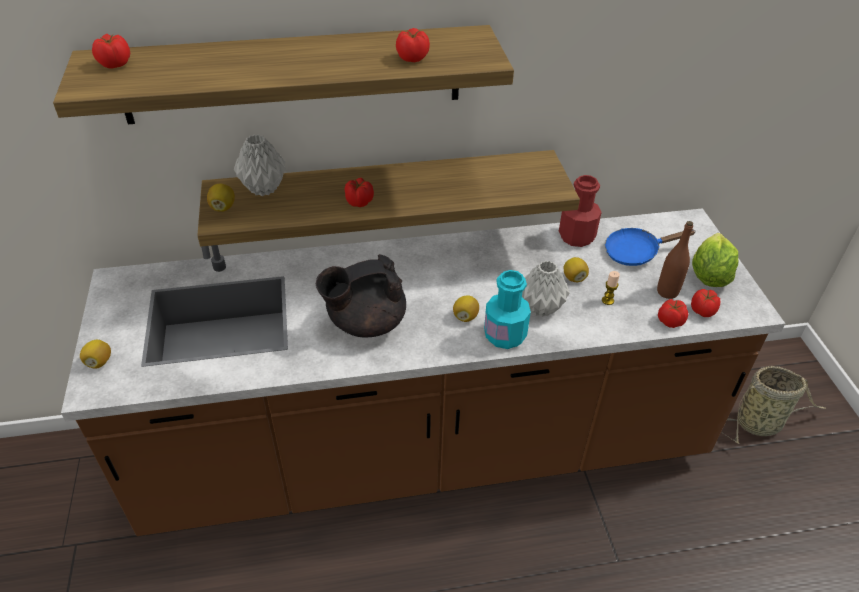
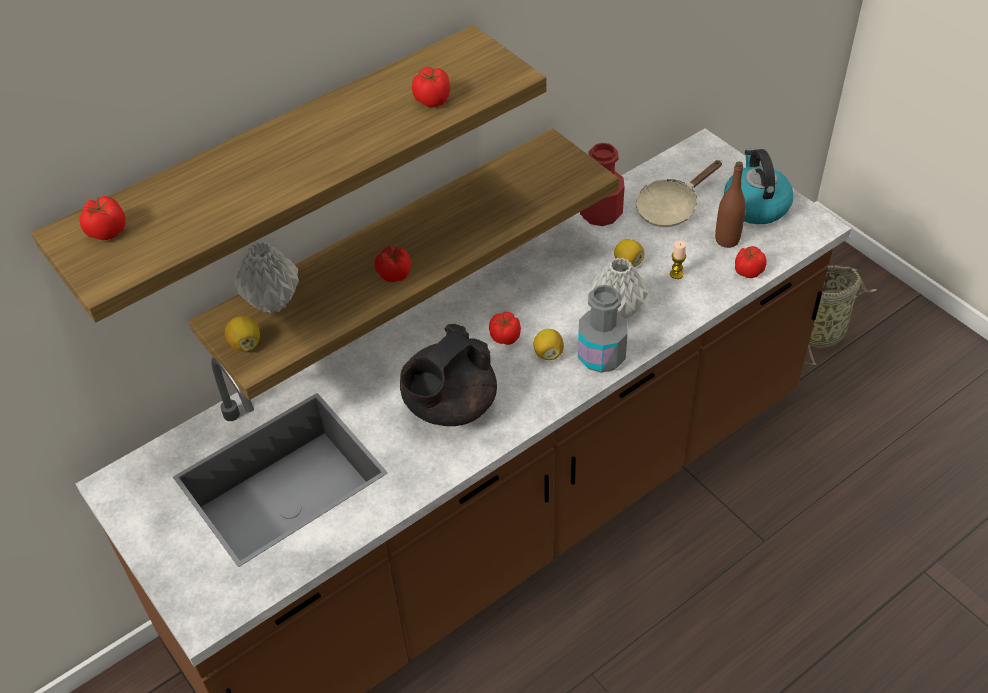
camera: 25 degrees left, 5 degrees up
lemon [80,340,111,369] -> none
turquoise bottle [484,270,531,349] -> grey bottle [578,285,628,373]
blue frying pan [605,228,696,266] -> beige frying pan [636,160,722,227]
tomato [691,289,720,317] -> tomato moved to [489,312,521,345]
lettuce [692,233,738,287] -> kettle [724,149,794,224]

